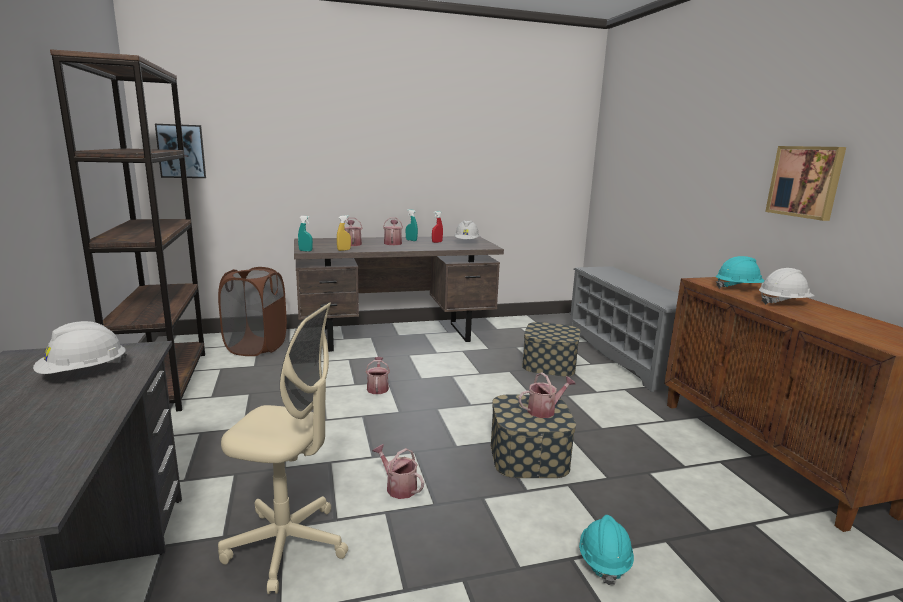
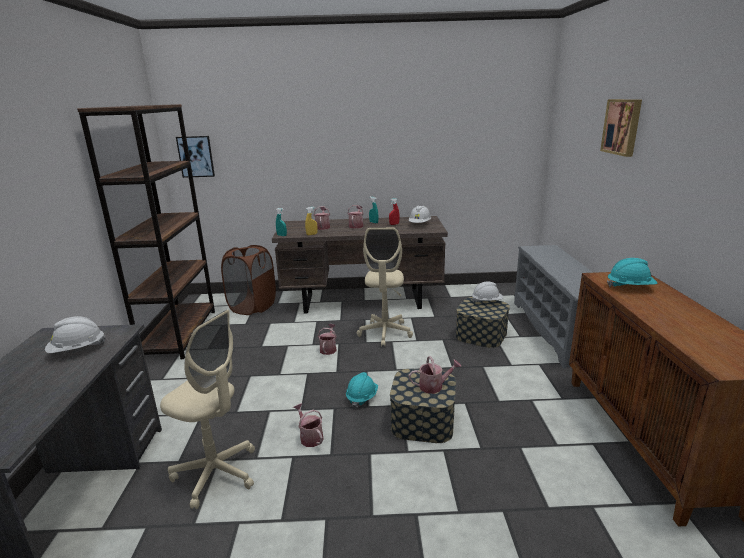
camera: 15 degrees right, 5 degrees up
turquoise hard hat [579,515,634,585] -> turquoise hard hat moved to [346,372,378,408]
white hard hat [759,268,815,305] -> white hard hat moved to [472,281,503,303]
picture [765,146,846,221] -> picture moved to [600,99,642,157]
none -> beige office chair [357,227,413,347]

